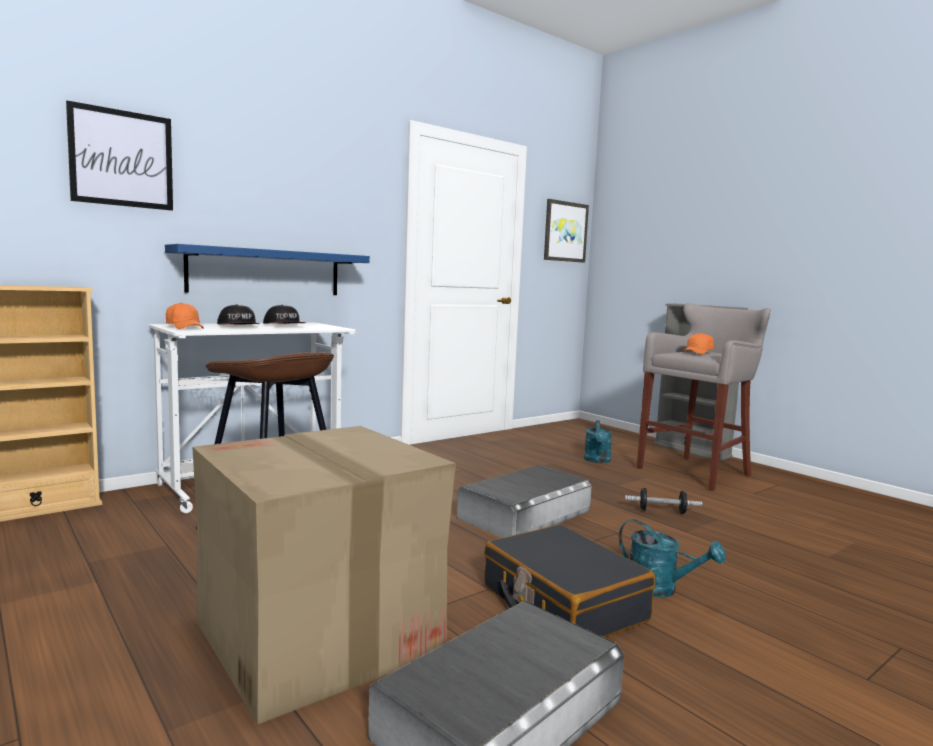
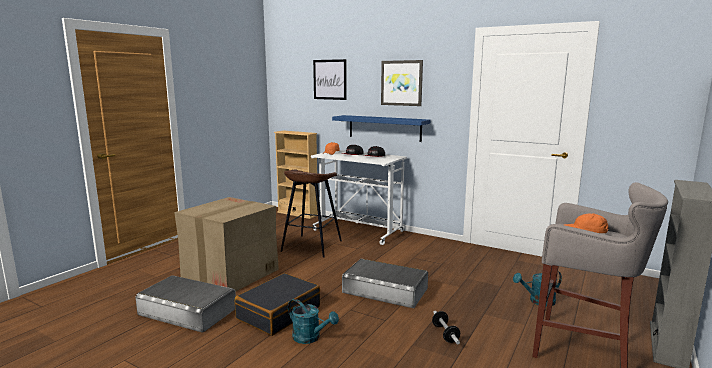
camera: 70 degrees right, 5 degrees up
picture [544,199,589,263] -> picture moved to [381,60,423,106]
turquoise watering can [619,519,726,598] -> turquoise watering can turned 75 degrees counterclockwise [288,299,339,344]

